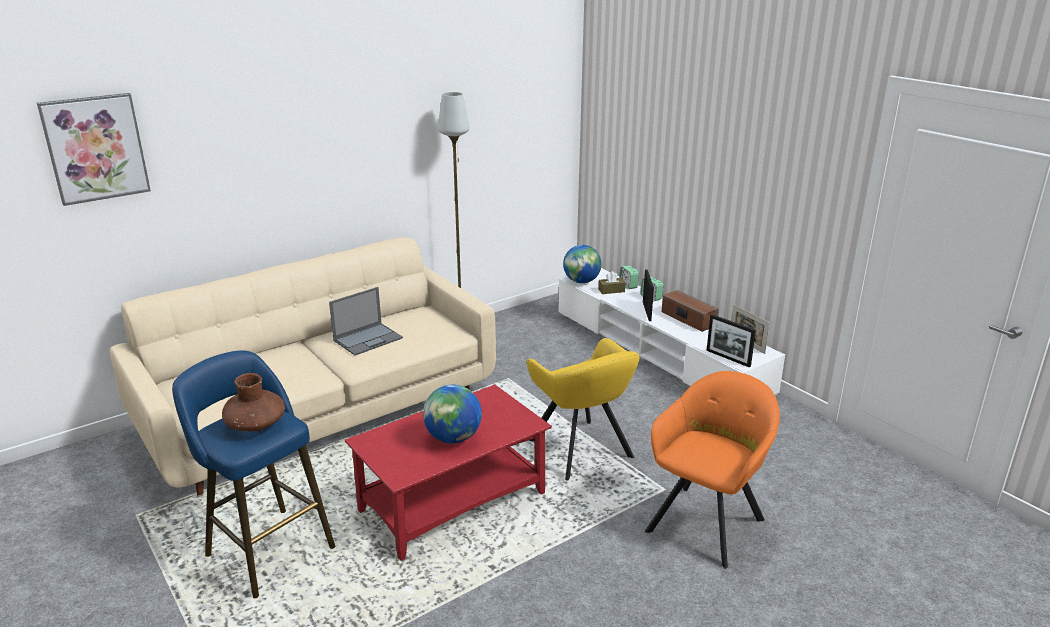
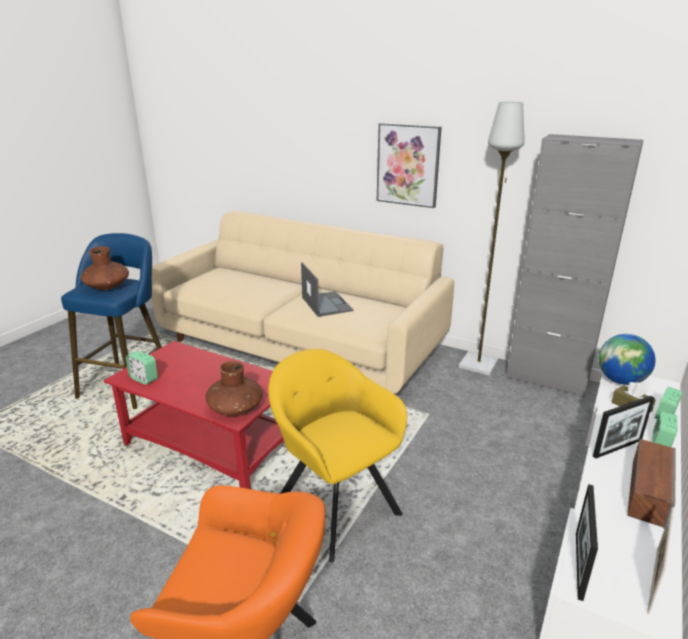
camera: 65 degrees right, 0 degrees up
picture [37,93,151,206] -> picture moved to [377,123,442,208]
laptop [329,287,403,355] -> laptop turned 135 degrees counterclockwise [301,262,353,317]
globe [423,384,482,444] -> none
yellow armchair [527,338,639,481] -> yellow armchair turned 105 degrees clockwise [268,349,407,562]
none -> alarm clock [126,351,158,385]
none -> brown vase [206,361,263,416]
none -> grey cabinet [506,134,643,397]

